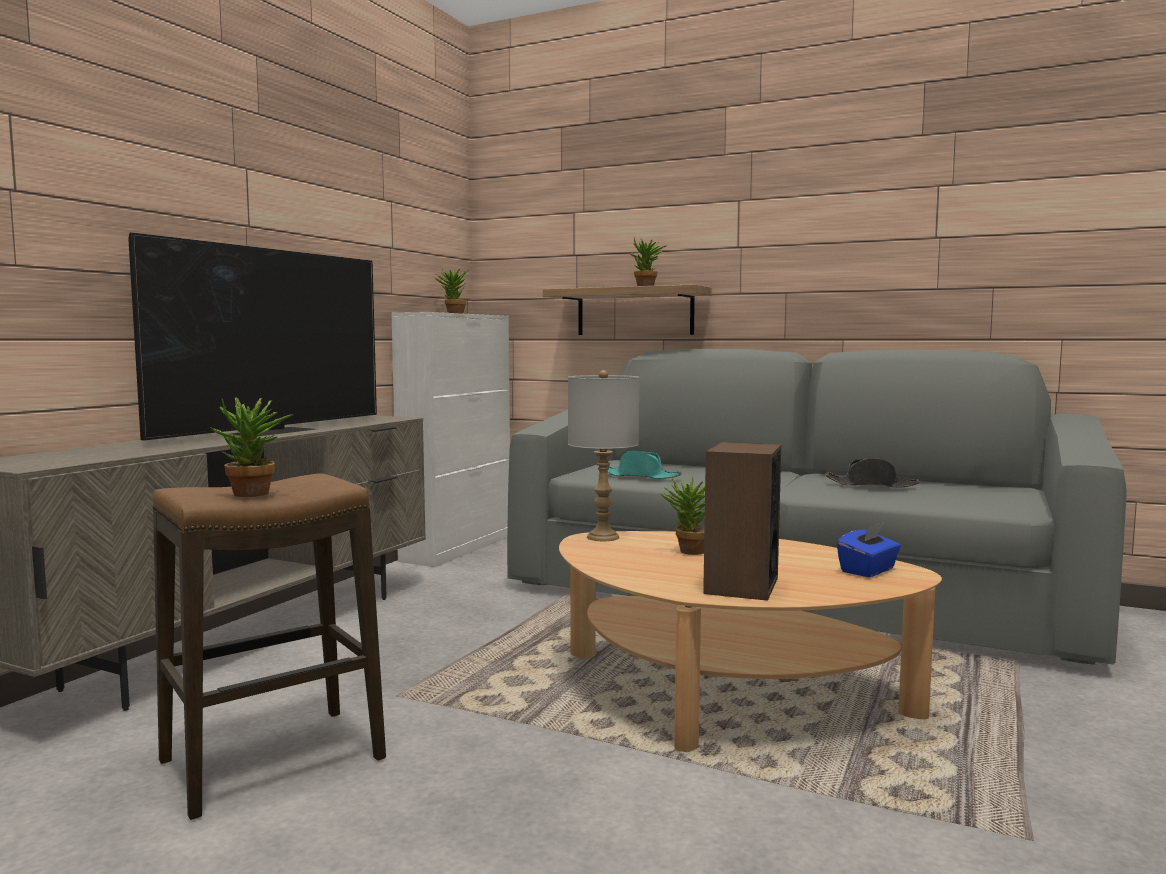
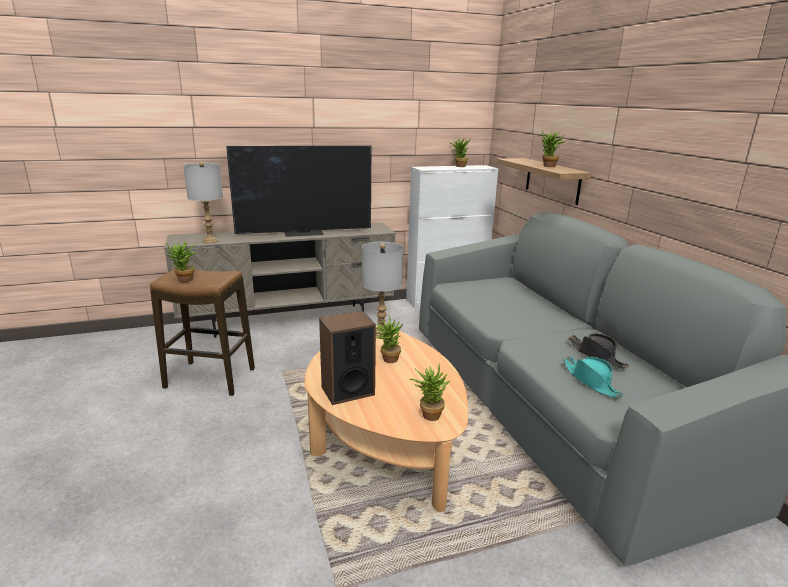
camera: 45 degrees right, 15 degrees up
turquoise hat [607,451,682,479] -> turquoise hat moved to [563,356,624,398]
blue tissue box [837,522,901,577] -> potted plant [410,363,450,421]
none -> grey table lamp [183,162,223,243]

